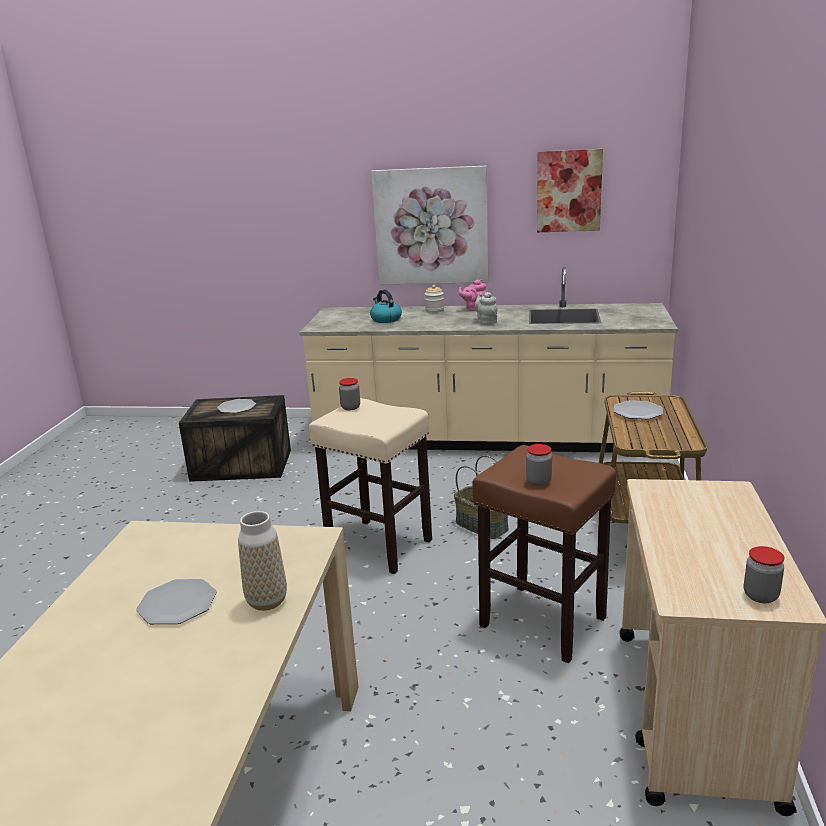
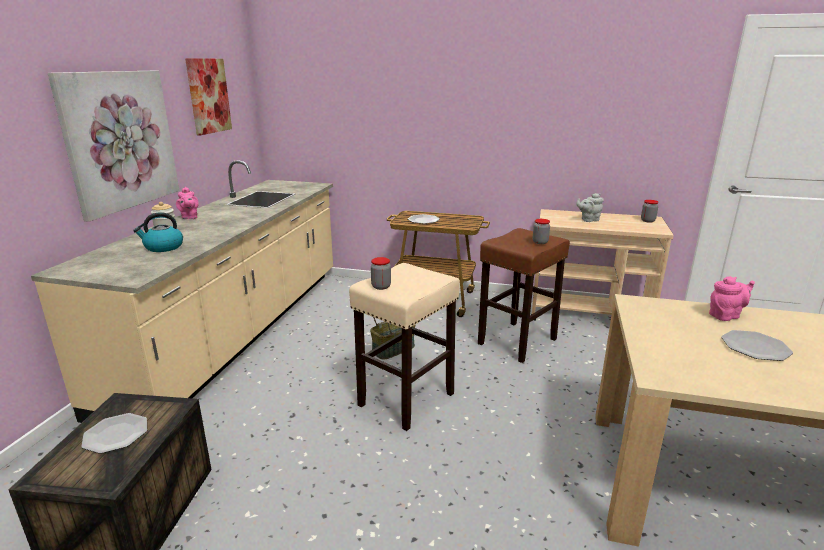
camera: 85 degrees left, 0 degrees up
vase [238,511,287,611] -> pink teapot [709,276,755,321]
grey teapot [474,292,497,325] -> grey teapot moved to [576,193,604,222]

